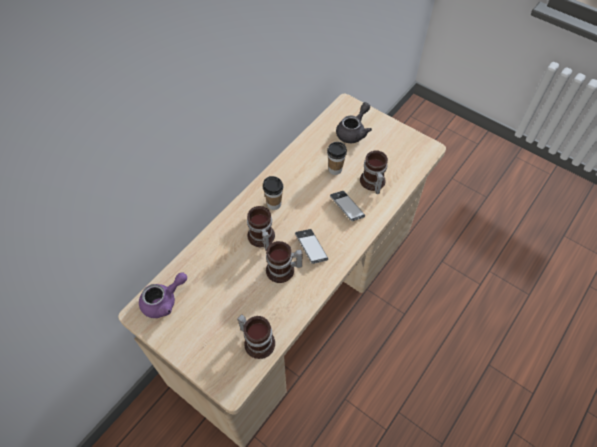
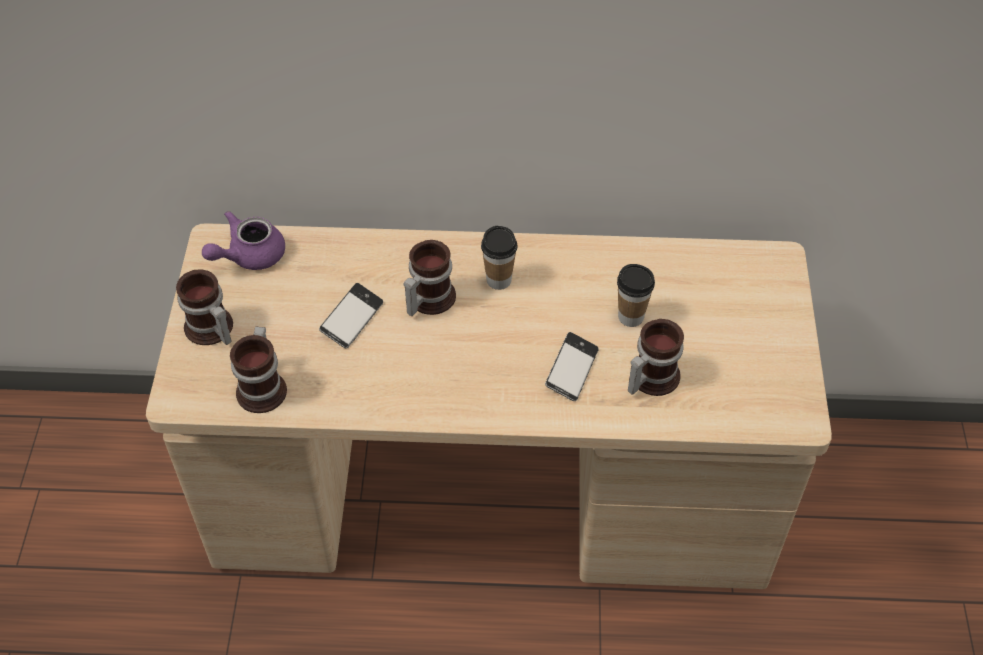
camera: 55 degrees right, 5 degrees down
purple teapot [139,272,187,318] -> purple teapot turned 120 degrees clockwise [202,211,285,270]
mug [266,241,302,283] -> mug moved to [176,269,233,345]
phone [295,229,328,264] -> phone moved to [319,283,383,348]
grey teapot [336,102,372,143] -> none

